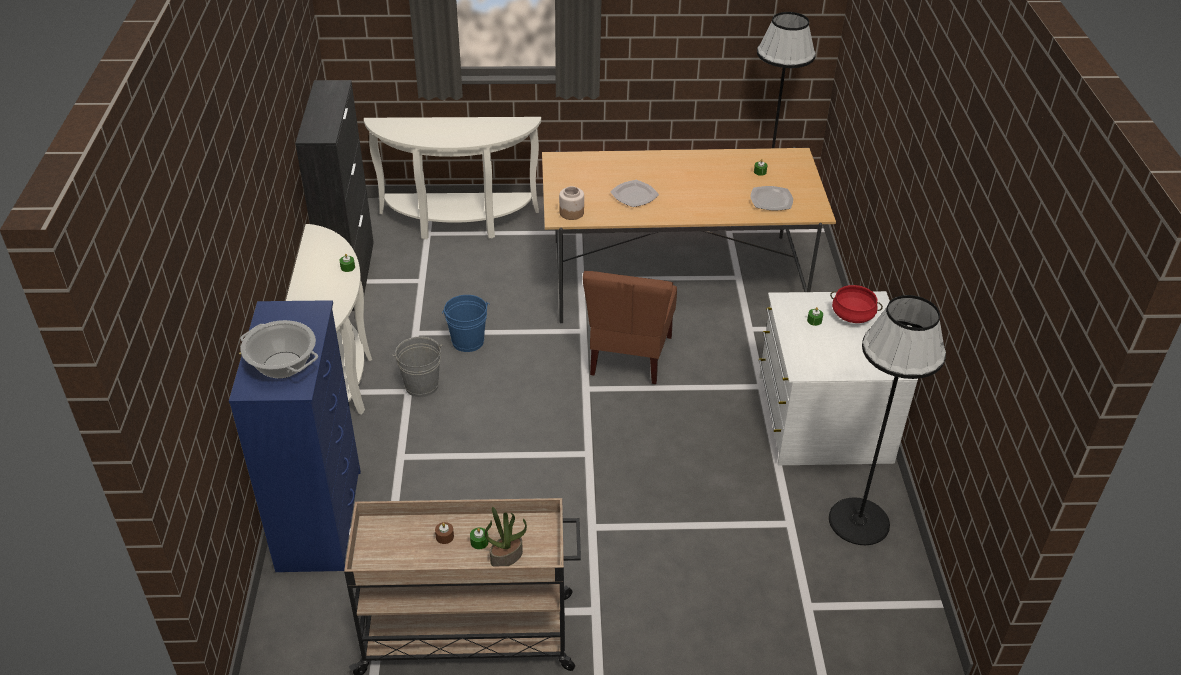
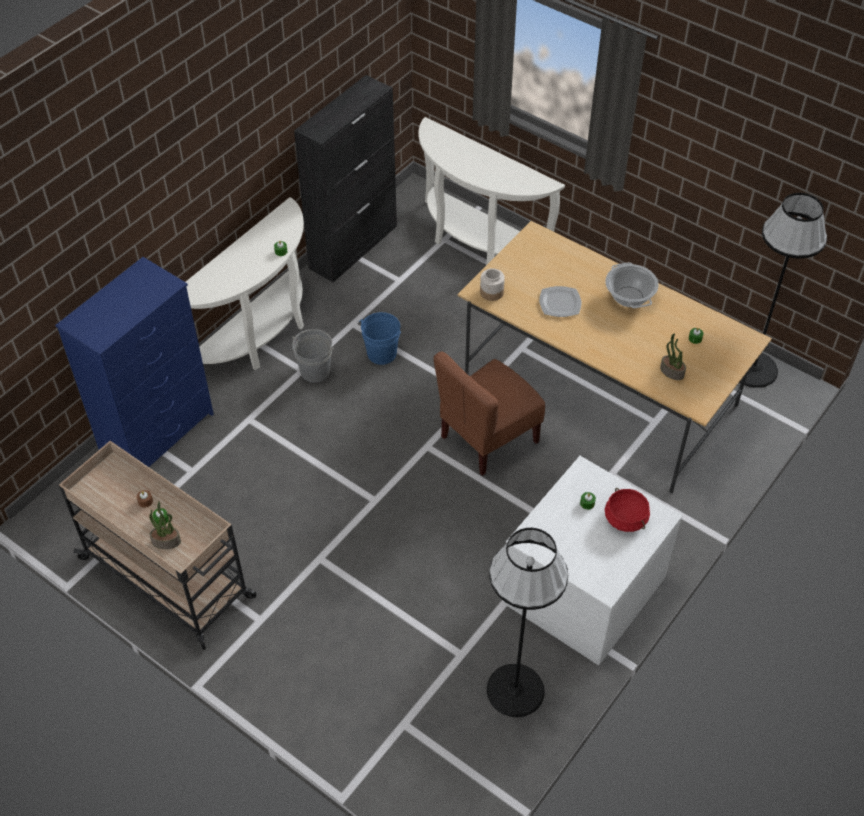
camera: 40 degrees right, 10 degrees up
cooking pot [240,320,318,378] -> cooking pot moved to [605,262,659,308]
plate [751,186,793,211] -> potted plant [660,334,686,380]

